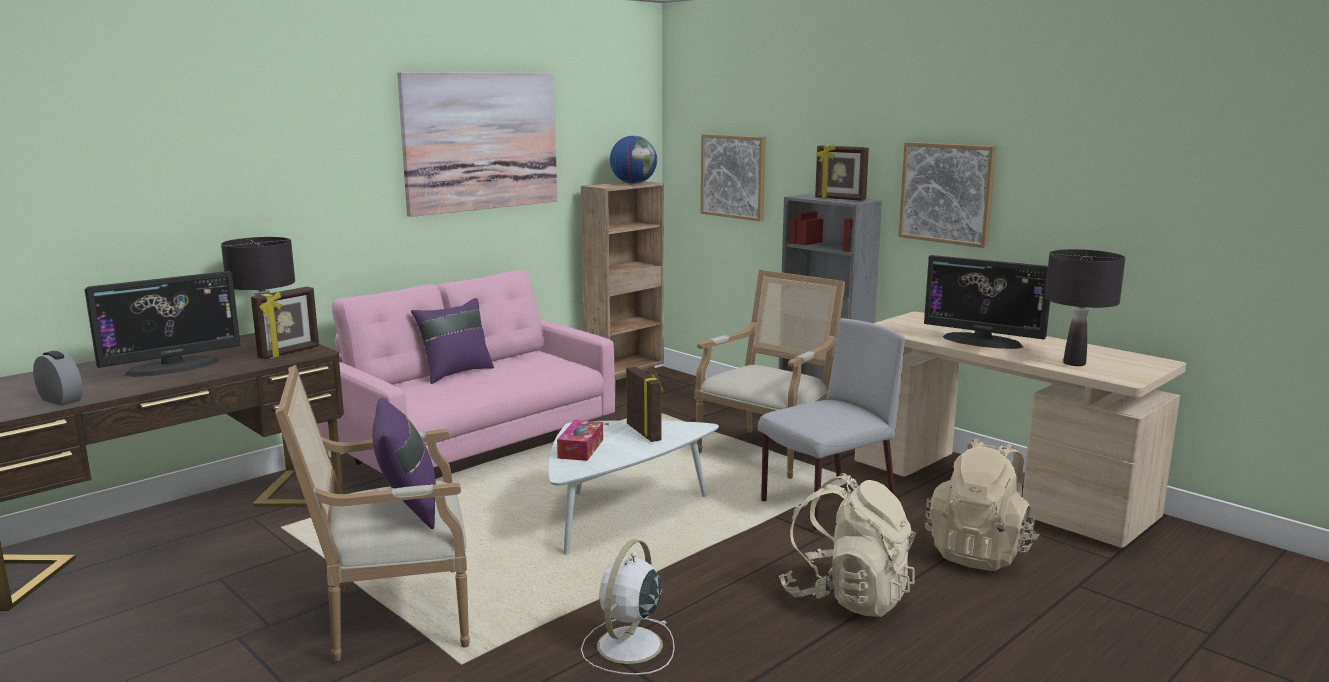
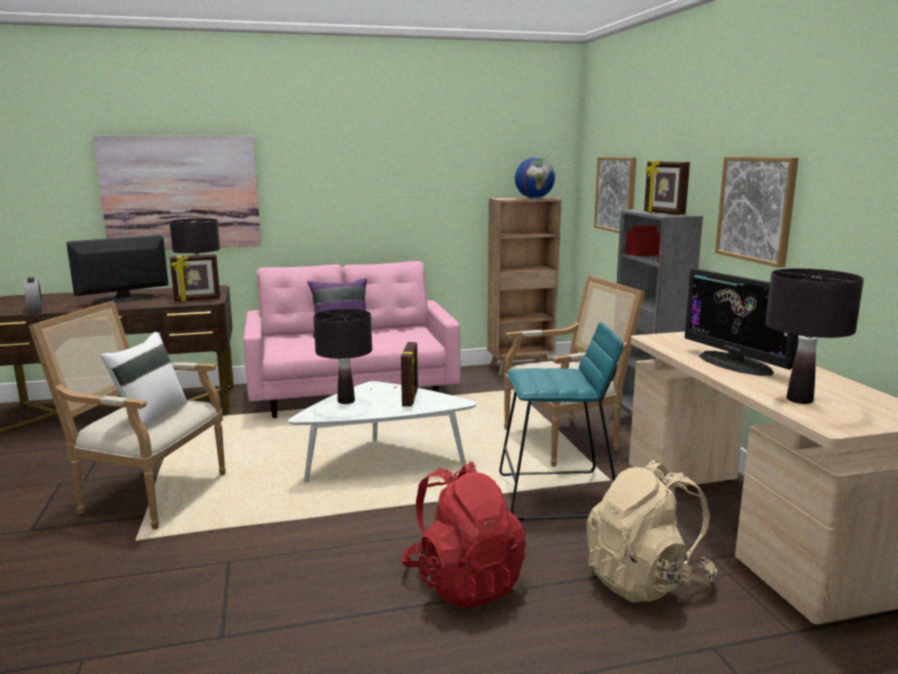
camera: 30 degrees right, 0 degrees up
monitor [85,271,241,377] -> monitor turned 150 degrees clockwise [67,235,168,304]
purple pillow [373,398,436,529] -> white pillow [100,332,187,427]
picture [397,72,557,217] -> picture moved to [93,136,261,250]
tissue box [557,420,603,461] -> black table lamp [314,309,372,404]
white fan [581,540,675,675] -> none
grey chair [758,318,905,531] -> turquoise stool [499,322,623,521]
beige backpack [779,473,916,617] -> red backpack [401,461,526,609]

